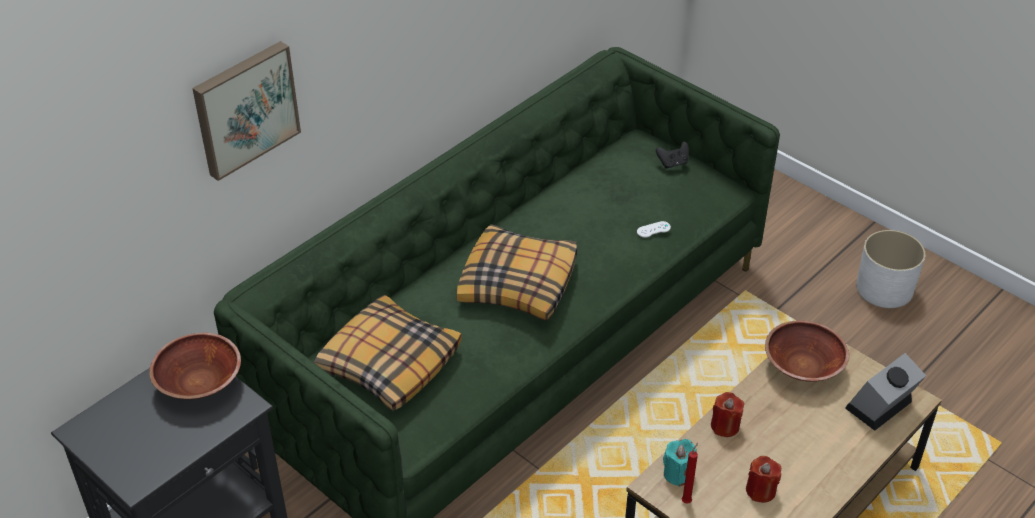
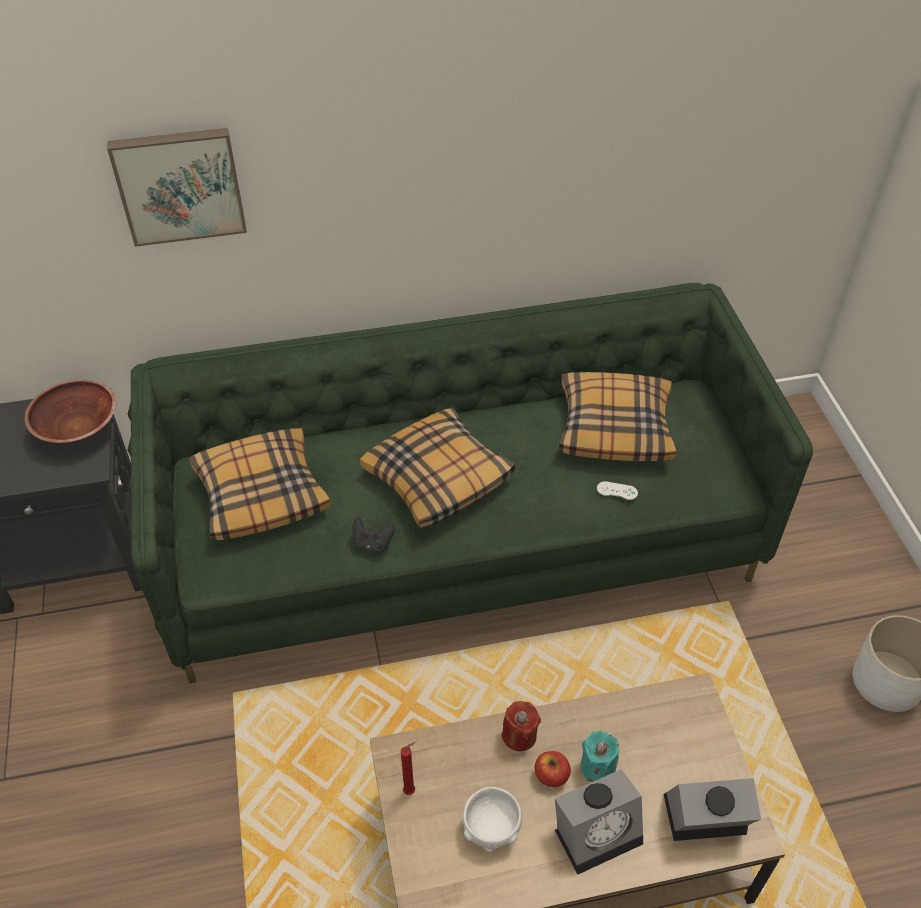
camera: 35 degrees right, 5 degrees up
black game controller [656,141,689,168] -> black game controller moved to [352,517,395,552]
turquoise candle [663,439,697,487] -> turquoise candle moved to [581,731,619,782]
red candle [746,456,781,503] -> white bowl [463,787,522,852]
brown bowl [765,320,849,382] -> none
none -> apple [535,751,571,787]
none -> alarm clock [555,769,643,875]
none -> pillow [559,372,676,461]

